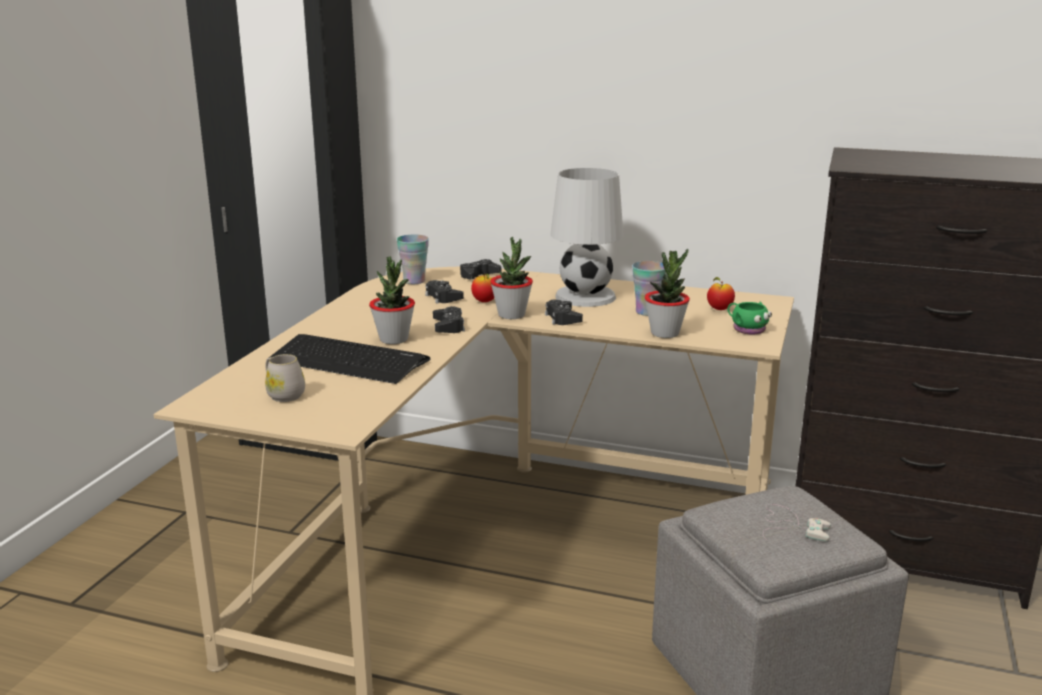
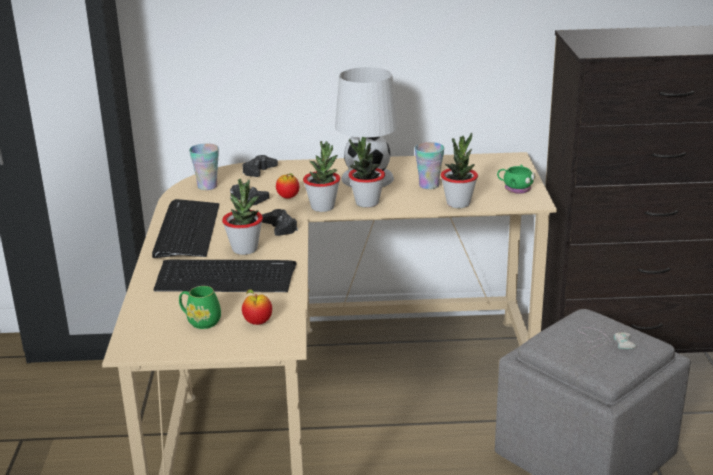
camera: 20 degrees left, 5 degrees up
white mug [265,354,305,402] -> green mug [179,286,221,329]
black game controller [545,299,583,325] -> potted plant [348,137,385,208]
apple [707,277,735,310] -> apple moved to [242,290,272,325]
none -> keyboard [152,199,219,258]

